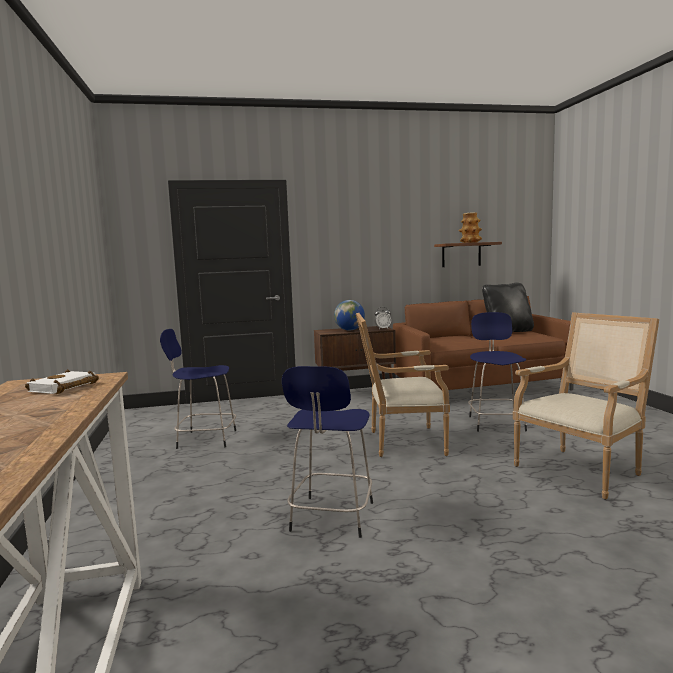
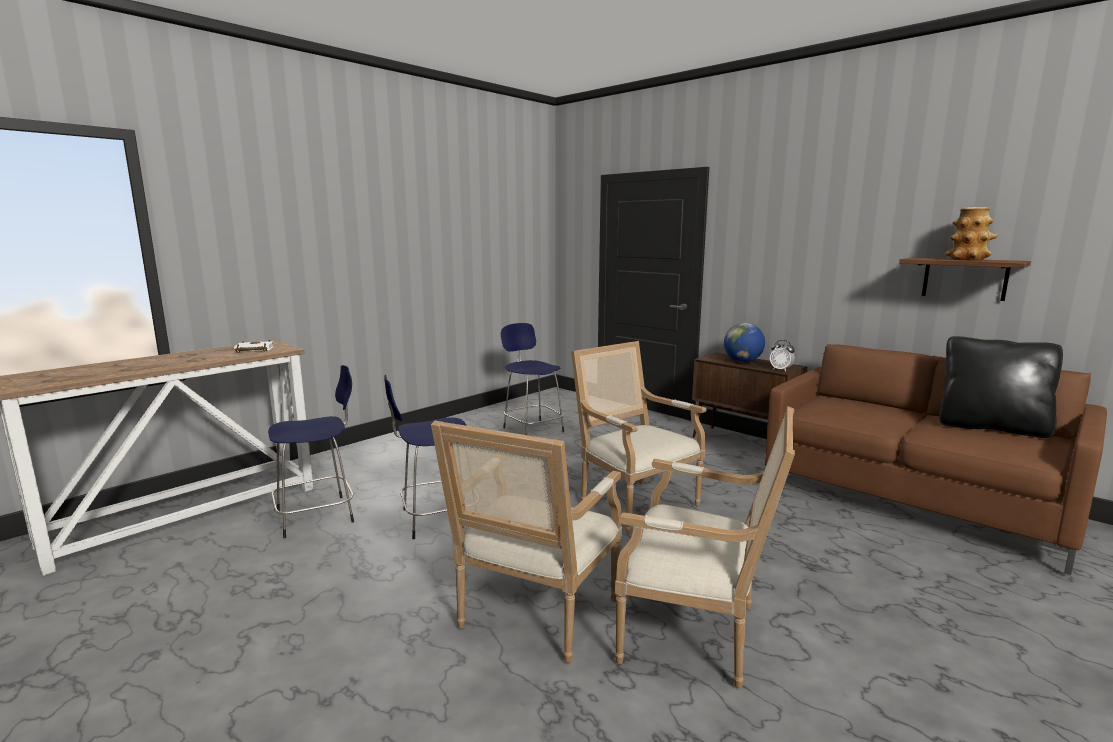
camera: 55 degrees right, 5 degrees up
blue stool [468,312,527,432] -> blue stool moved to [268,365,354,538]
none -> armchair [431,421,622,663]

